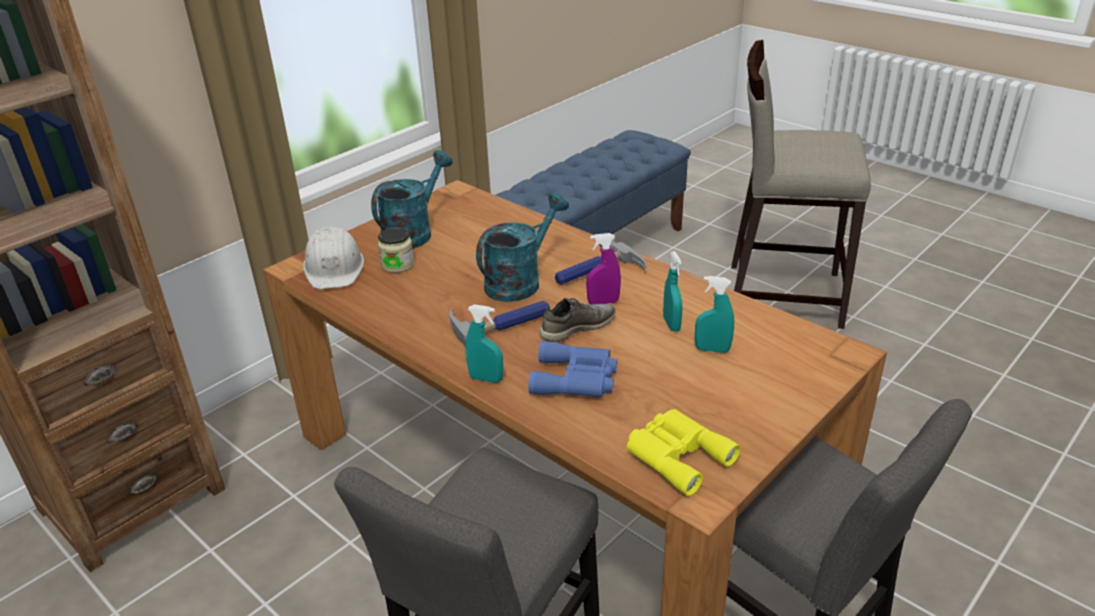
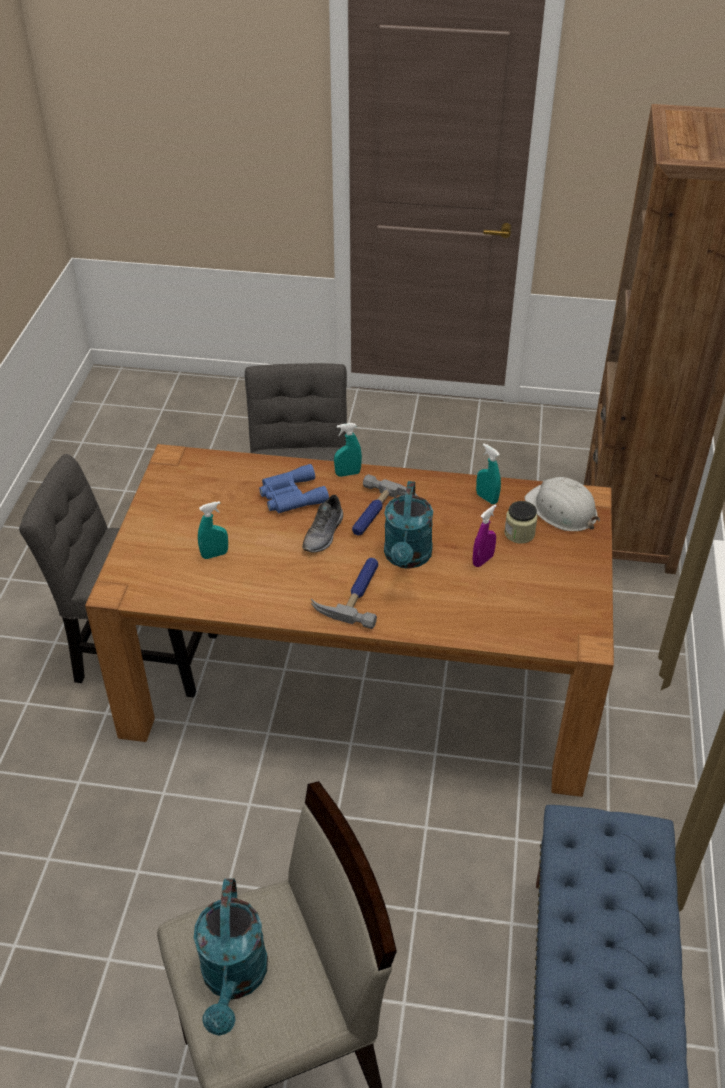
camera: 145 degrees right, 10 degrees up
turquoise watering can [371,150,453,249] -> turquoise watering can moved to [194,879,268,1036]
purple spray bottle [586,233,621,305] -> purple spray bottle moved to [473,504,497,567]
yellow binoculars [627,409,741,496] -> none
turquoise spray bottle [663,251,682,332] -> turquoise spray bottle moved to [476,444,501,504]

